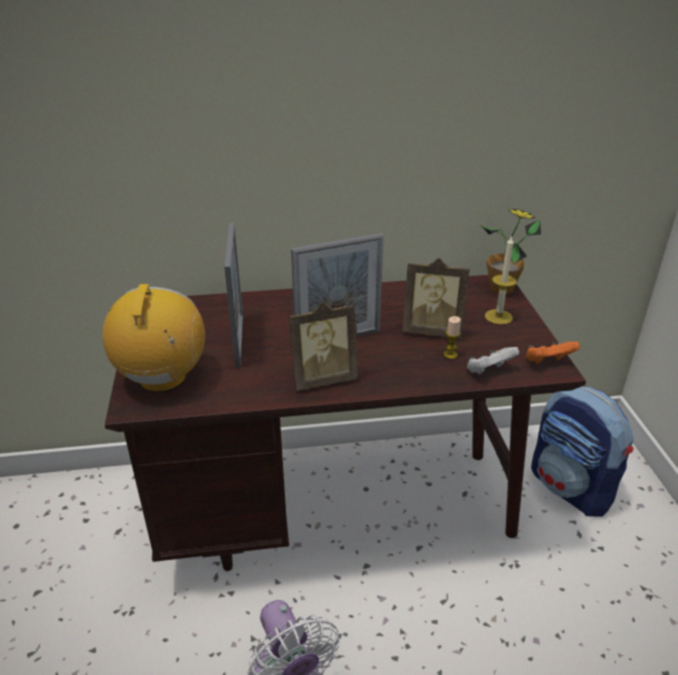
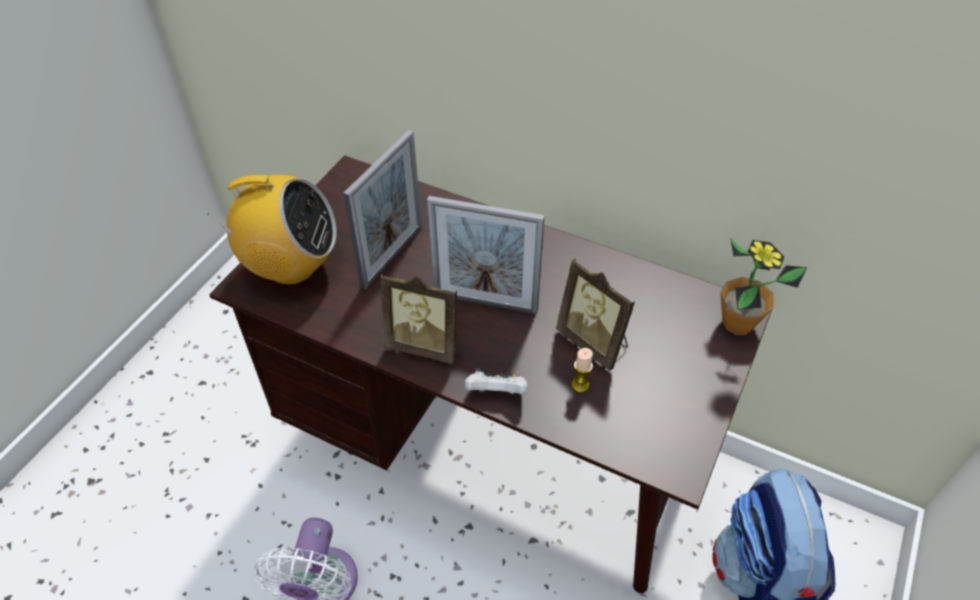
camera: 35 degrees right, 15 degrees up
radio [102,284,205,392] -> radio turned 60 degrees clockwise [207,175,337,285]
white game controller [467,347,519,375] -> white game controller moved to [465,368,528,394]
candle [485,235,517,325] -> none
orange game controller [526,342,580,364] -> none

